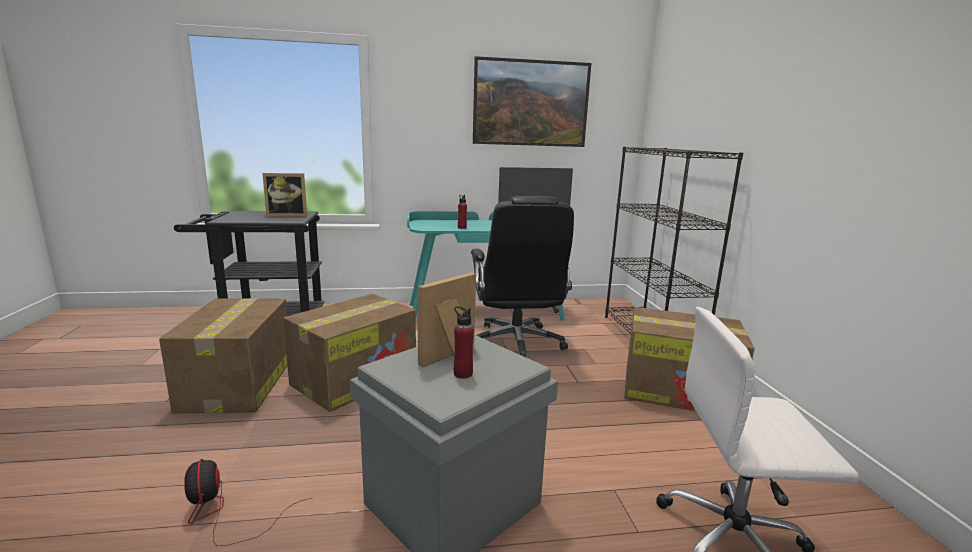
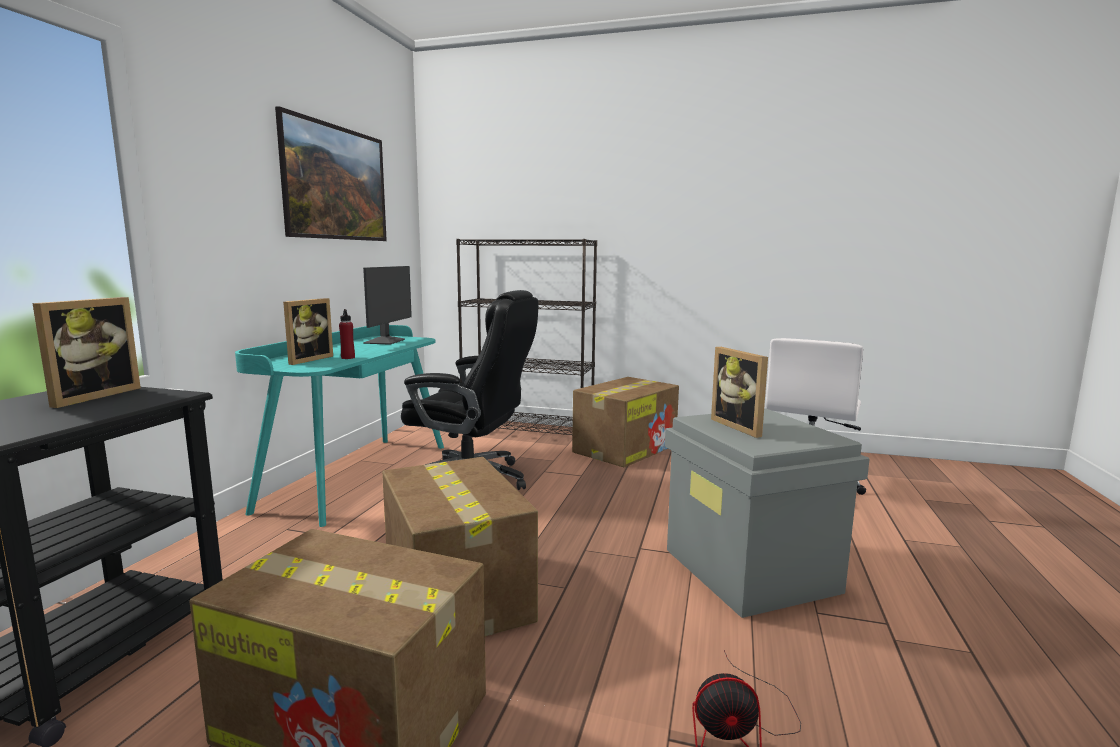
camera: 65 degrees left, 5 degrees down
red bottle [454,306,474,379] -> none
none -> picture frame [283,298,333,365]

